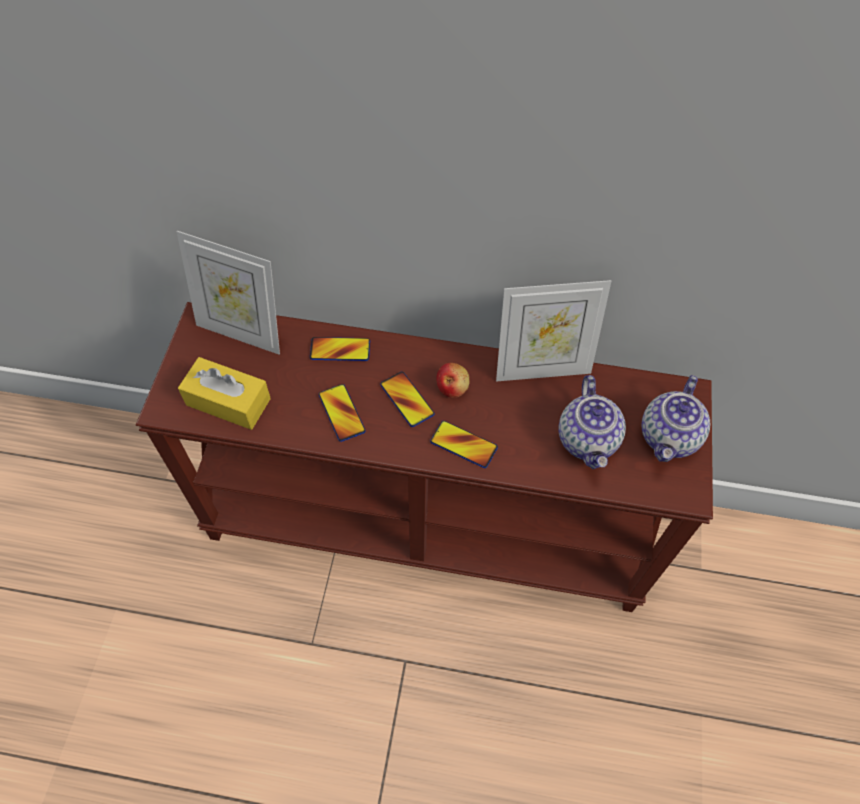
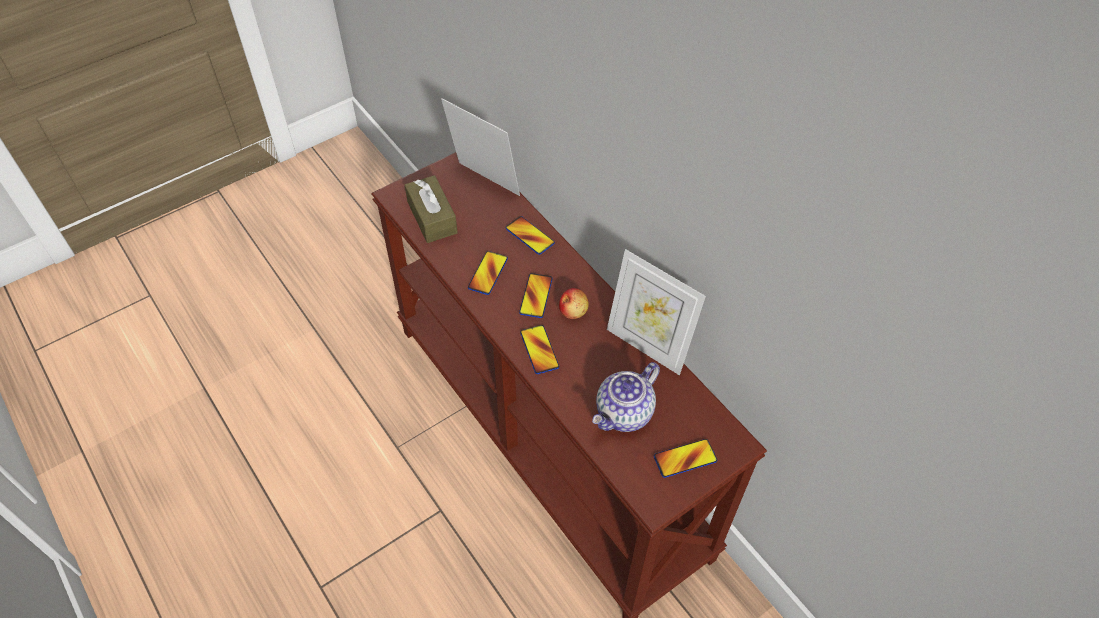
camera: 45 degrees right, 5 degrees down
picture frame [177,231,280,355] -> picture frame turned 150 degrees clockwise [441,98,520,196]
yellow tissue box [178,357,271,430] -> brown tissue box [405,175,458,243]
teapot [641,375,710,462] -> phone [654,439,717,478]

